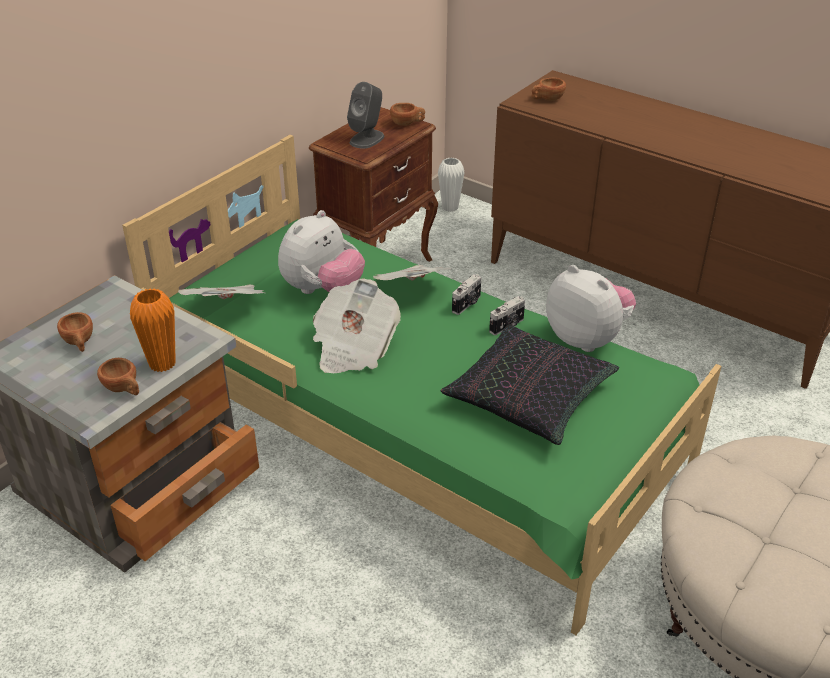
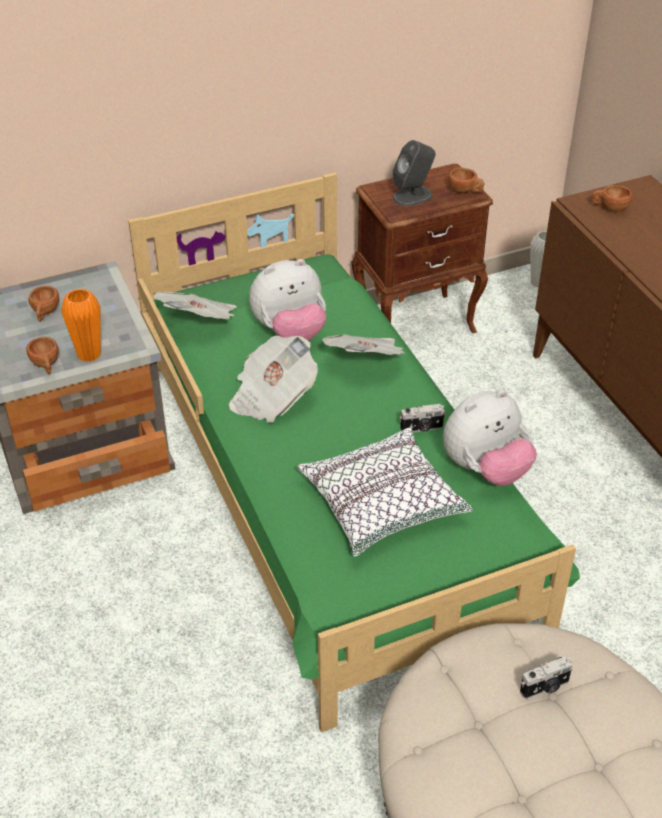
camera: 30 degrees right, 5 degrees up
black pillow [441,324,619,445] -> white pillow [297,428,473,557]
camera [452,274,481,315] -> camera moved to [520,656,573,699]
plush toy [546,265,636,352] -> plush toy turned 75 degrees clockwise [443,390,537,486]

